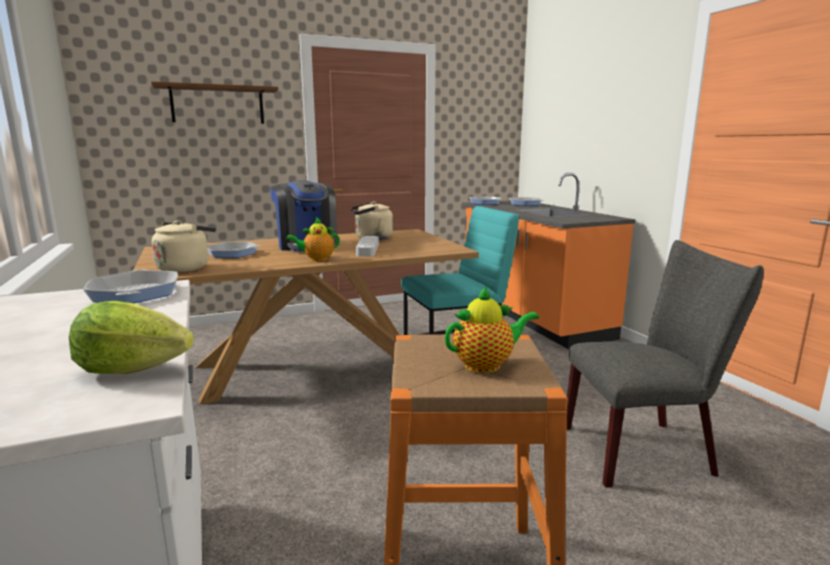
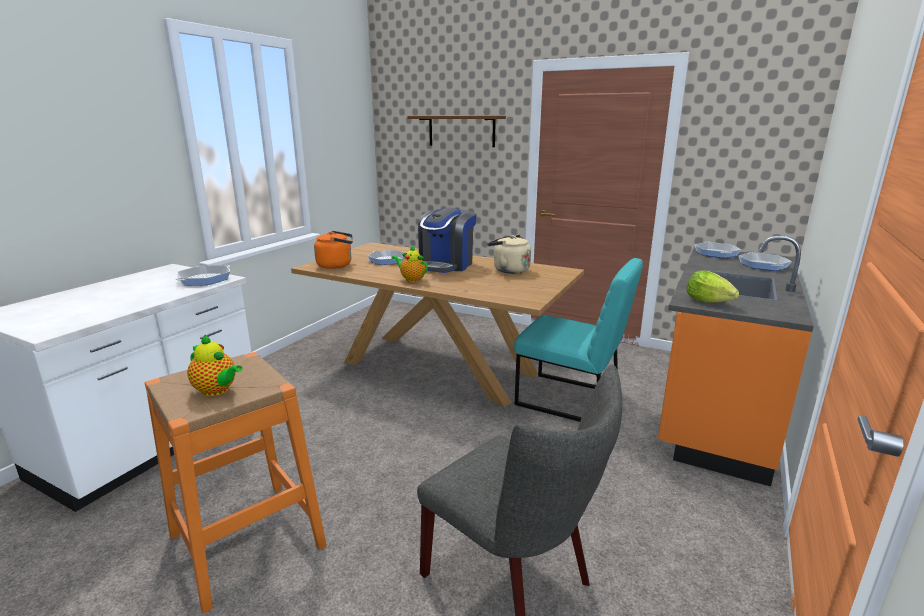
camera: 50 degrees right, 5 degrees up
lettuce [69,301,194,374] -> lettuce moved to [687,270,739,303]
beige kettle [152,220,216,272] -> orange kettle [314,231,353,269]
grey tray [356,236,379,257] -> none

